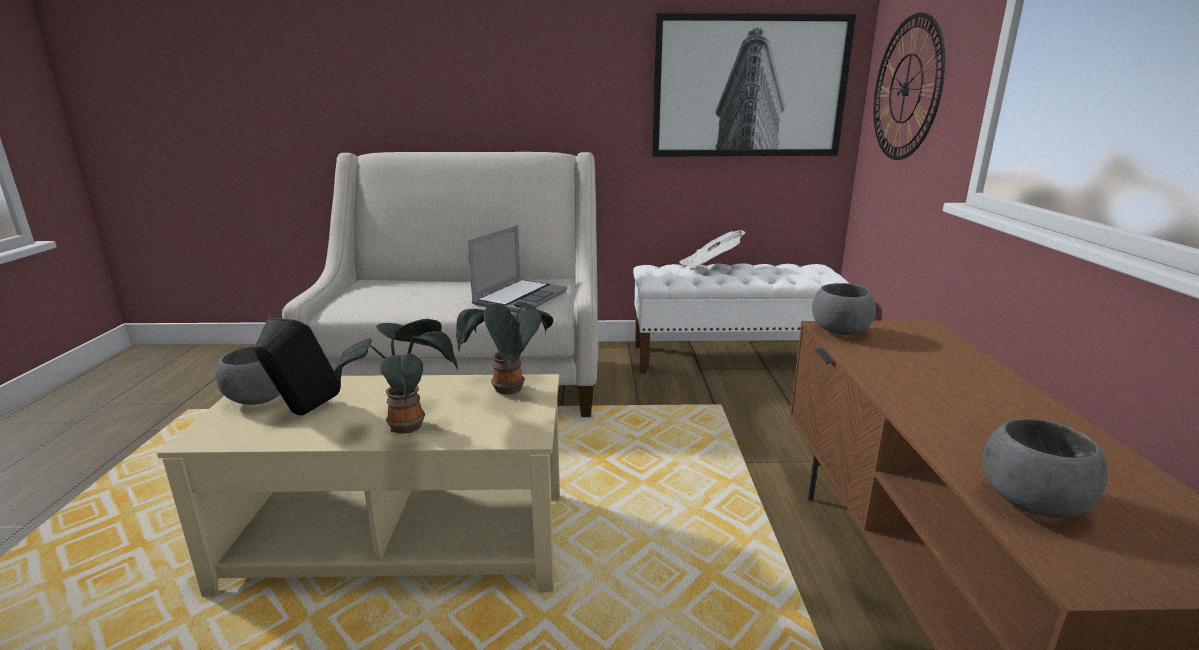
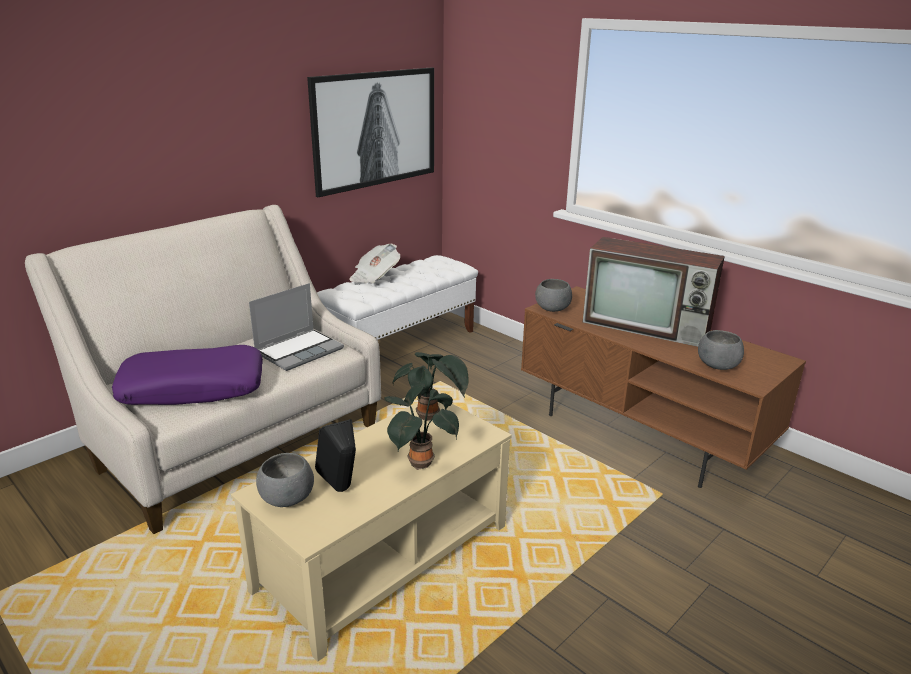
camera: 45 degrees left, 5 degrees up
laptop [468,225,567,313] -> laptop turned 60 degrees clockwise [249,283,344,371]
wall clock [874,12,945,160] -> none
none -> purple pillow [112,345,263,405]
none -> television [582,237,725,347]

